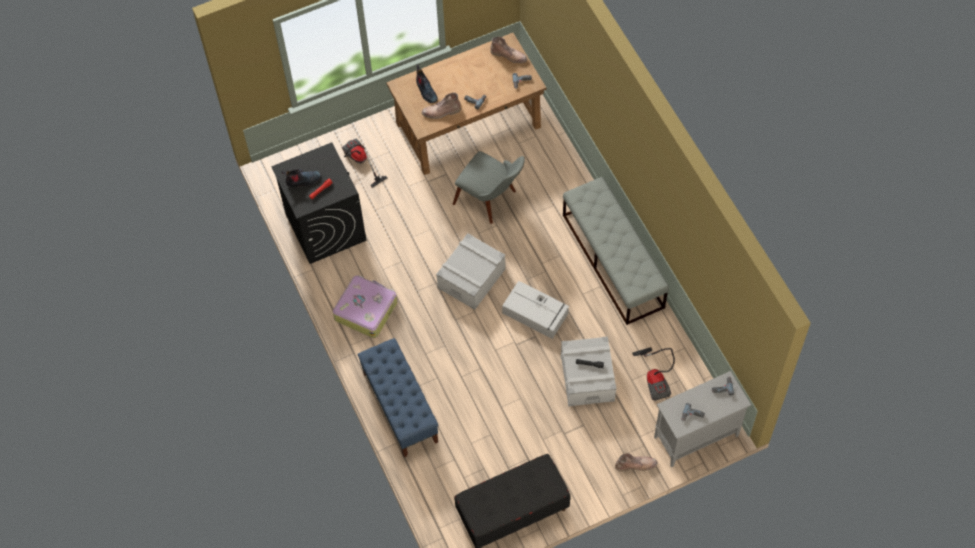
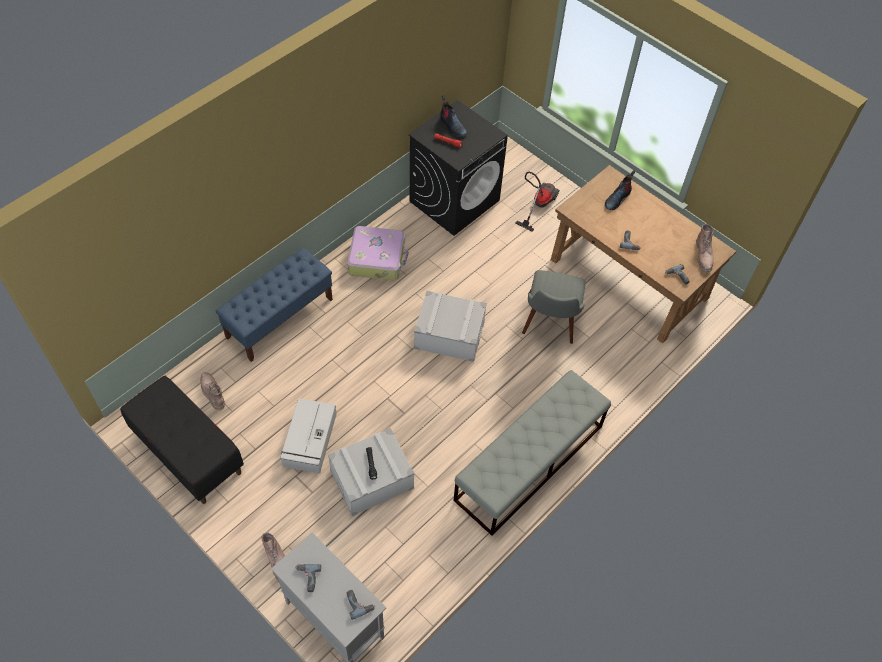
camera: 65 degrees right, 5 degrees down
brown boot [422,93,461,119] -> brown boot moved to [200,372,225,410]
grey storage box [502,281,569,339] -> grey storage box moved to [280,398,336,473]
vacuum cleaner [632,347,675,401] -> none

